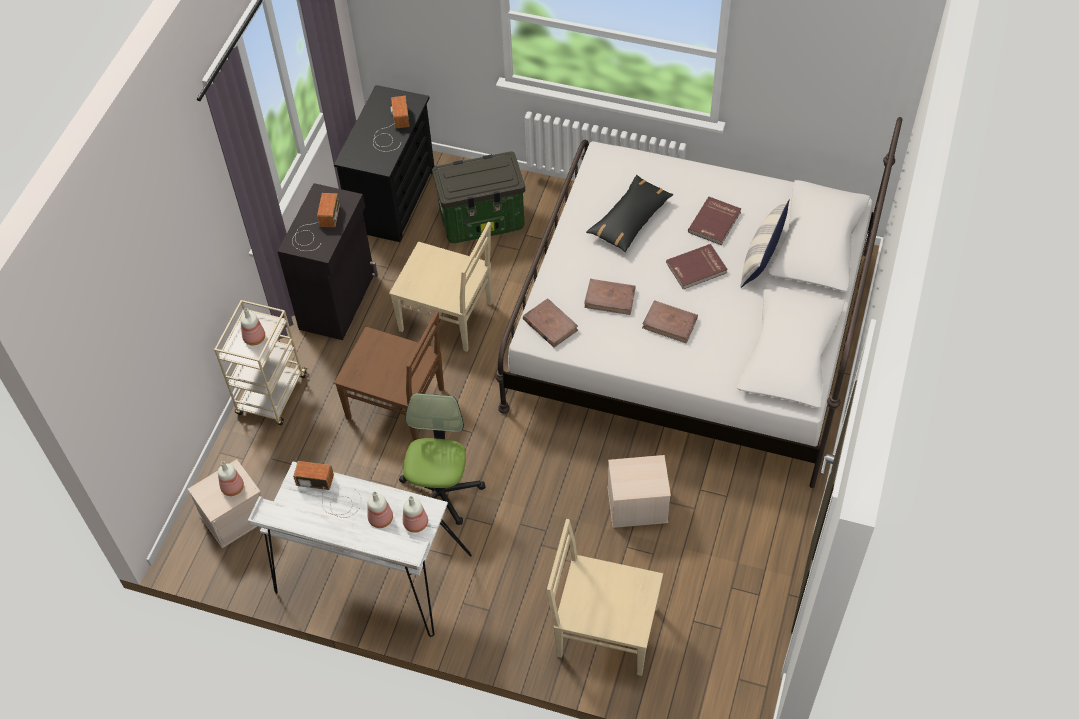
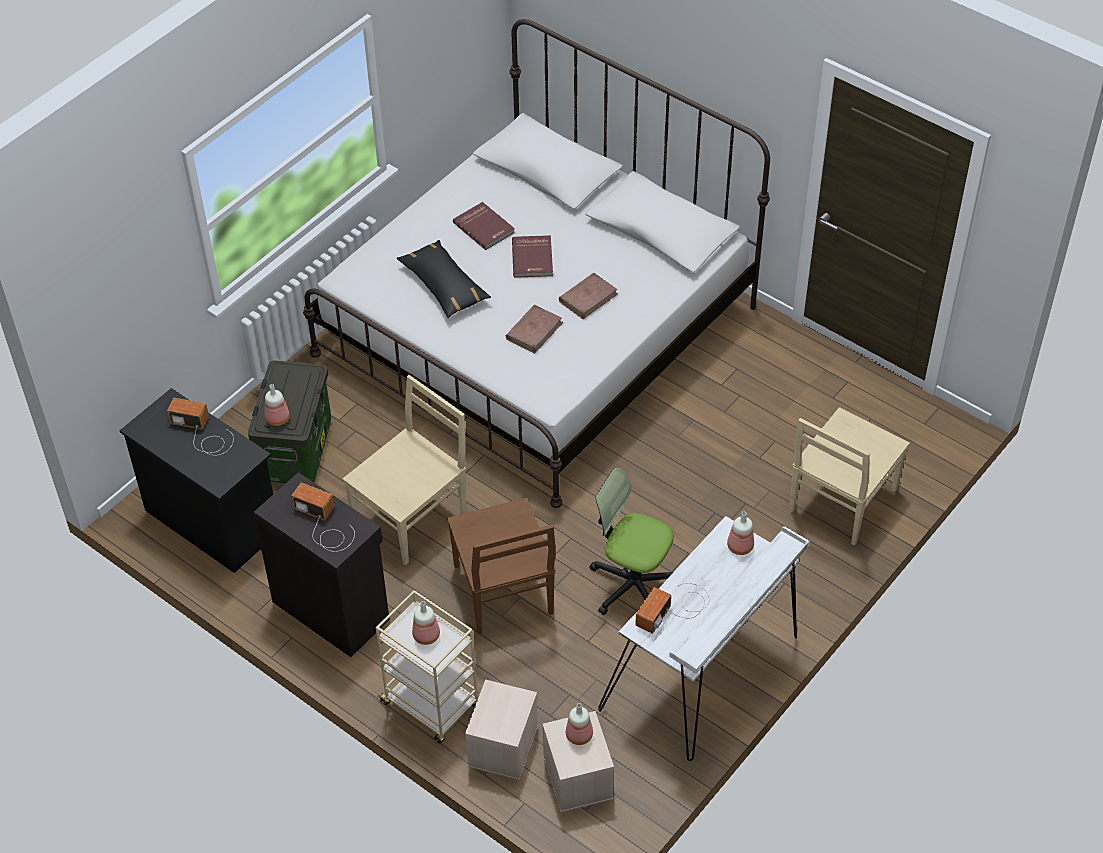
camera: 70 degrees left, 5 degrees down
brown chair [334,311,444,441] -> brown chair turned 120 degrees clockwise [447,498,556,634]
bottle [367,491,393,528] -> bottle moved to [265,384,290,426]
brown book [523,298,578,347] -> none
beige storage box [608,455,671,528] -> beige storage box moved to [465,679,538,780]
pillow [740,199,789,288] -> none

